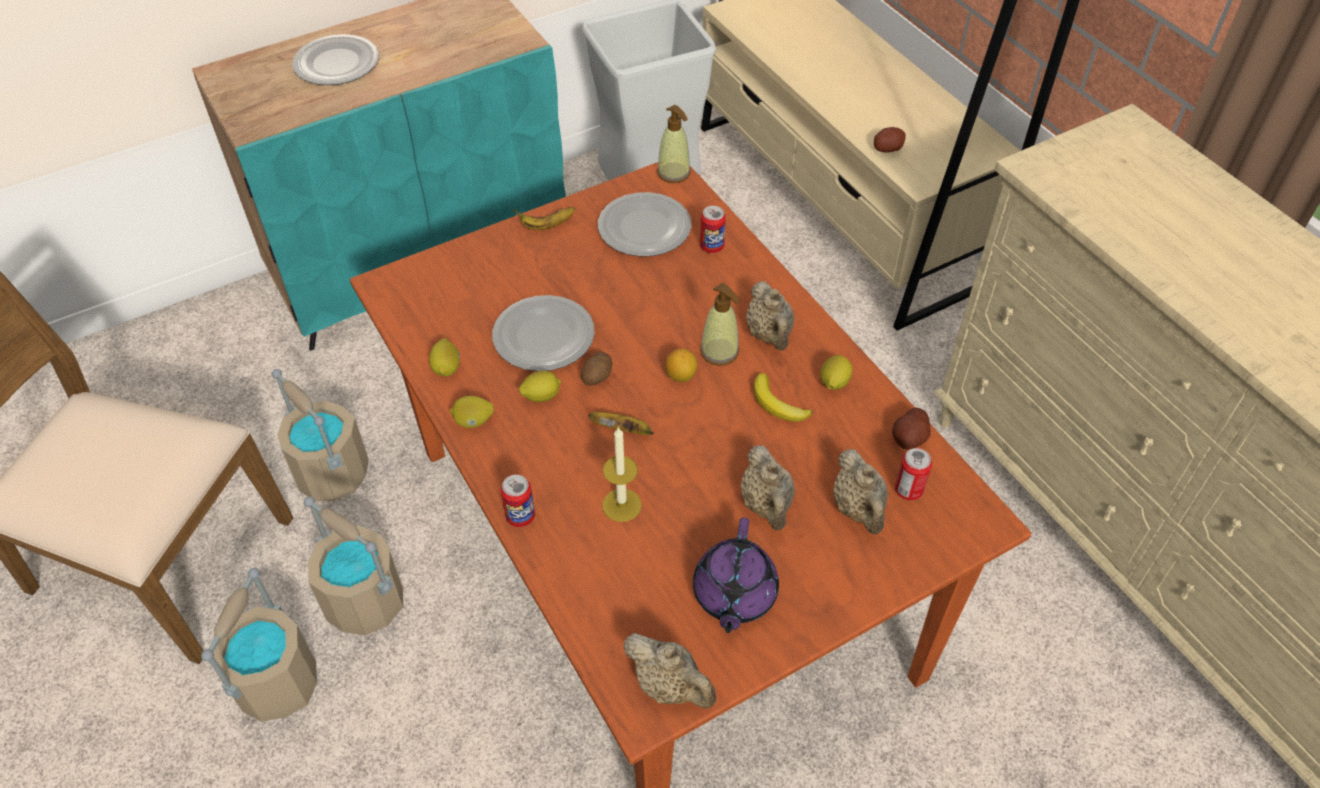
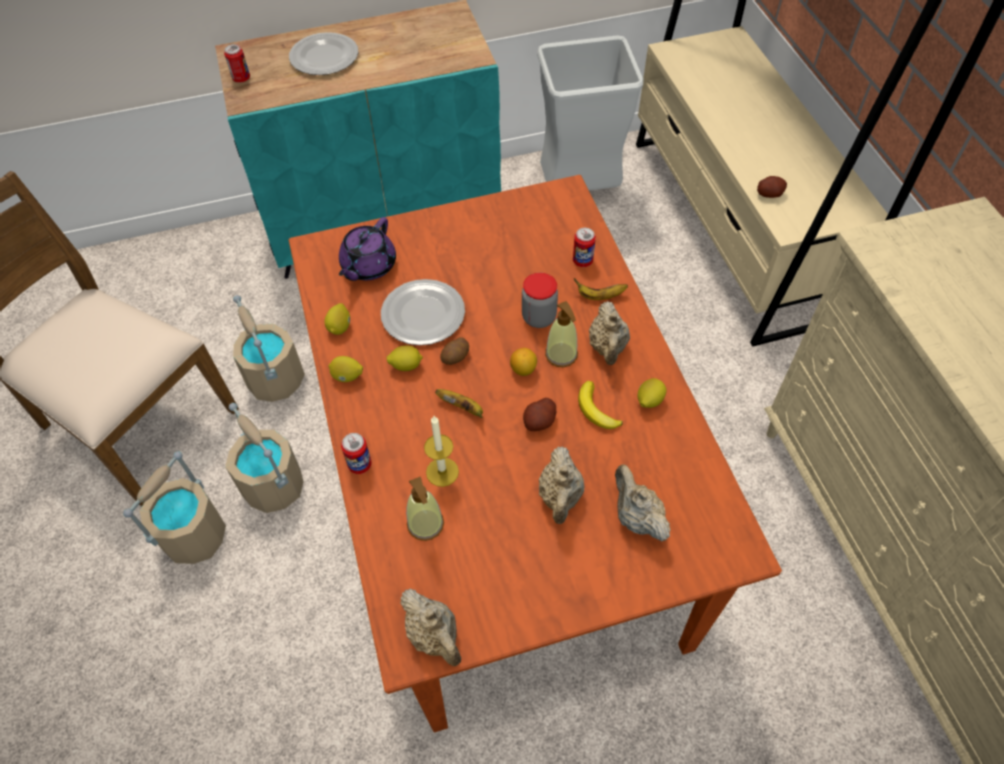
camera: 15 degrees right, 5 degrees up
banana [513,207,575,230] -> banana moved to [574,278,628,300]
plate [598,192,692,257] -> none
soap dispenser [657,105,691,183] -> soap dispenser moved to [406,477,444,541]
purple teapot [693,518,779,633] -> purple teapot moved to [339,217,396,281]
beige teapot [833,449,888,534] -> beige teapot turned 150 degrees clockwise [615,464,671,542]
potato [892,408,931,450] -> potato moved to [523,398,556,431]
can [895,448,932,501] -> can moved to [224,44,250,83]
none -> jar [522,273,558,328]

